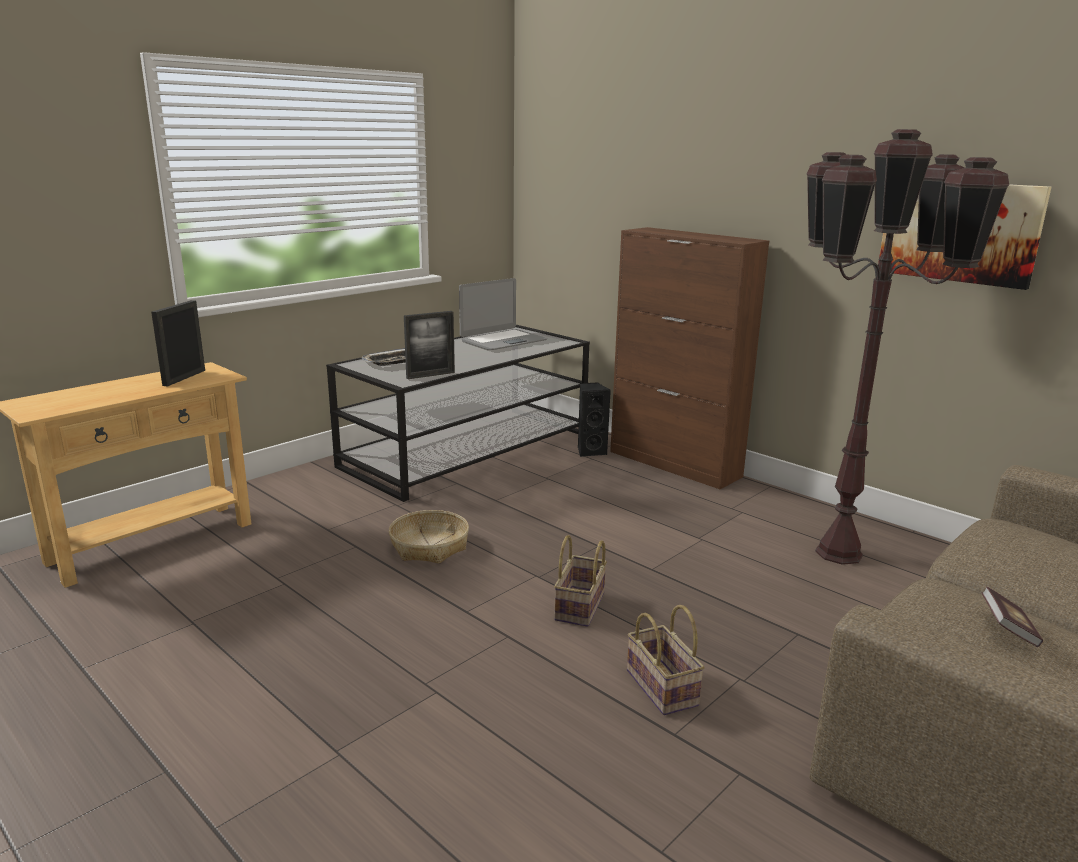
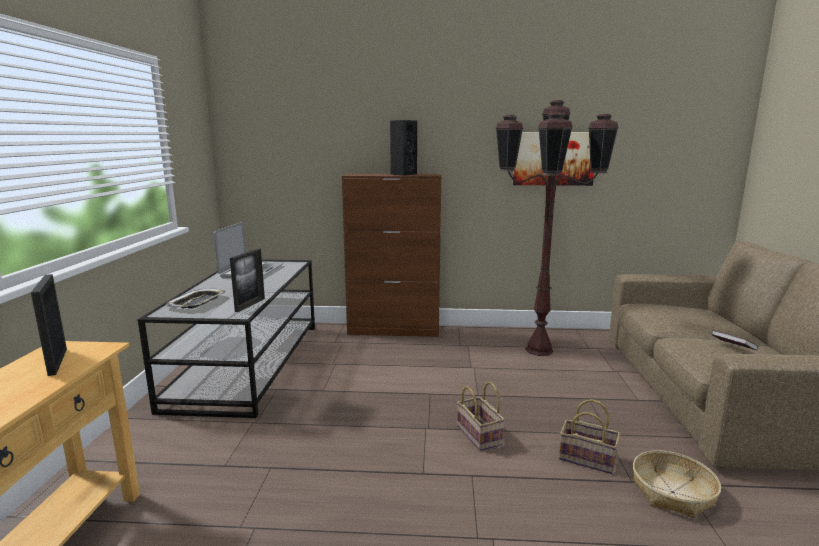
camera: 40 degrees left, 5 degrees down
basket [389,510,469,564] -> basket moved to [633,450,721,518]
black speaker [578,382,611,457] -> black speaker moved to [390,120,417,176]

